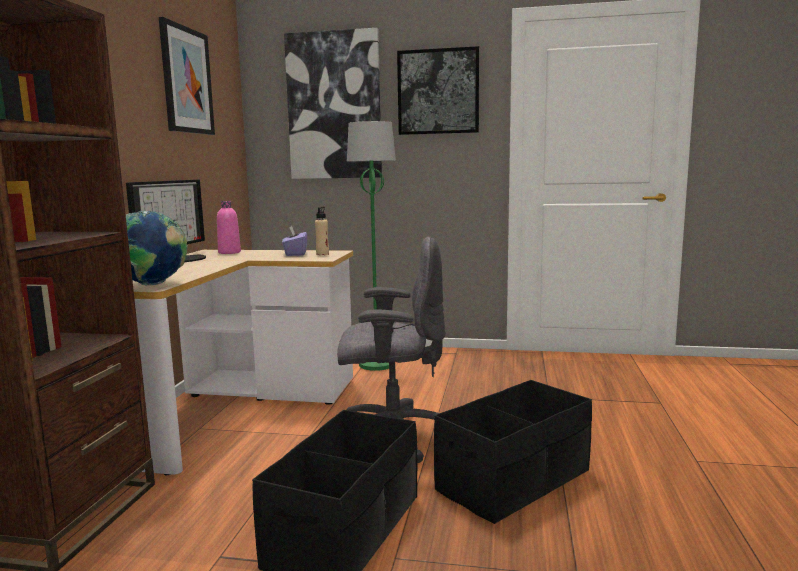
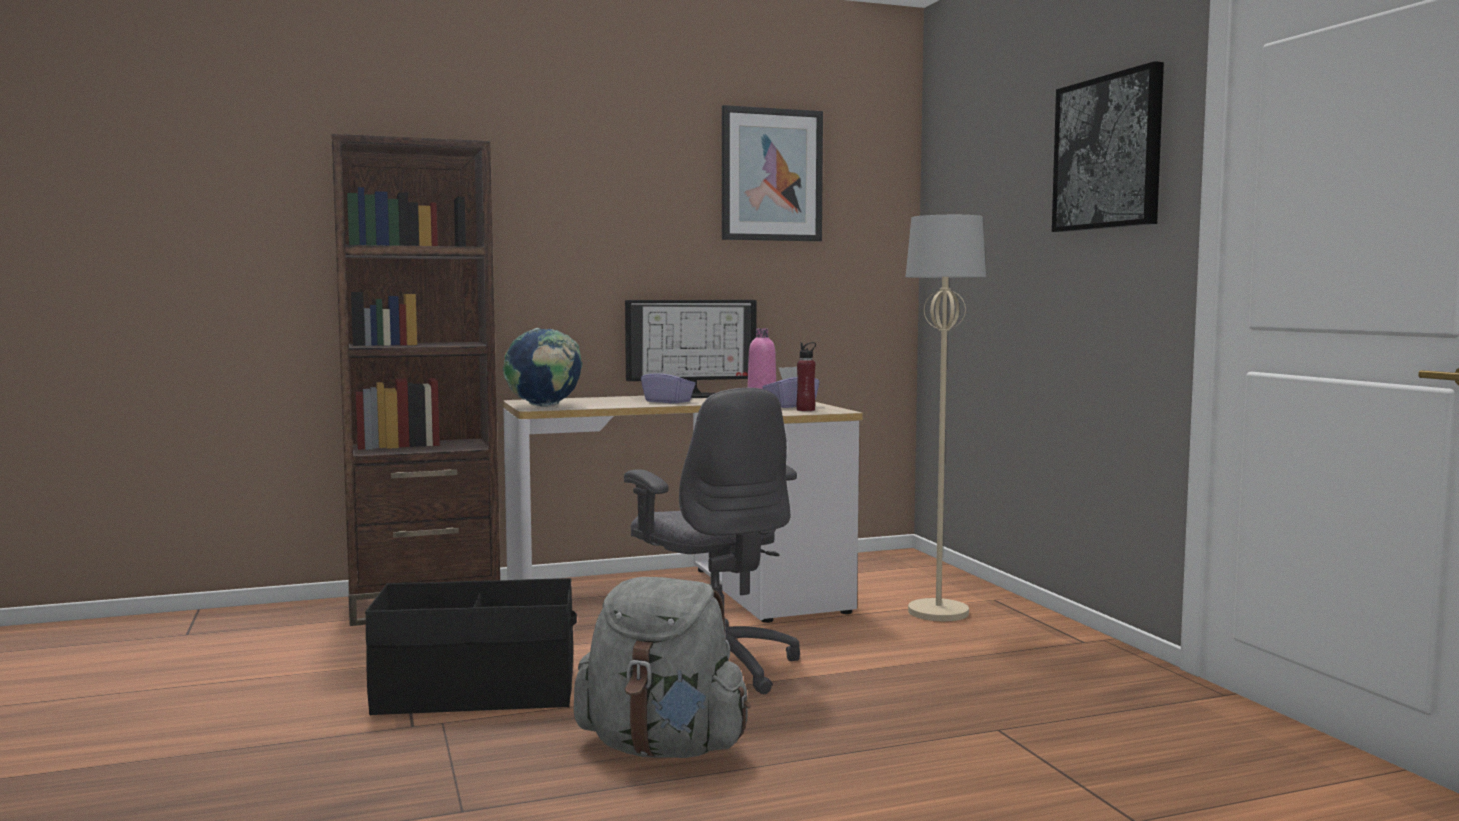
camera: 60 degrees right, 5 degrees down
picture [284,28,382,179] -> none
beige bottle [315,207,329,255] -> red bottle [797,342,816,411]
green floor lamp [347,121,396,371] -> beige floor lamp [906,215,986,621]
black storage box [434,380,592,524] -> grey backpack [574,577,751,758]
none -> purple tissue box [641,364,695,404]

